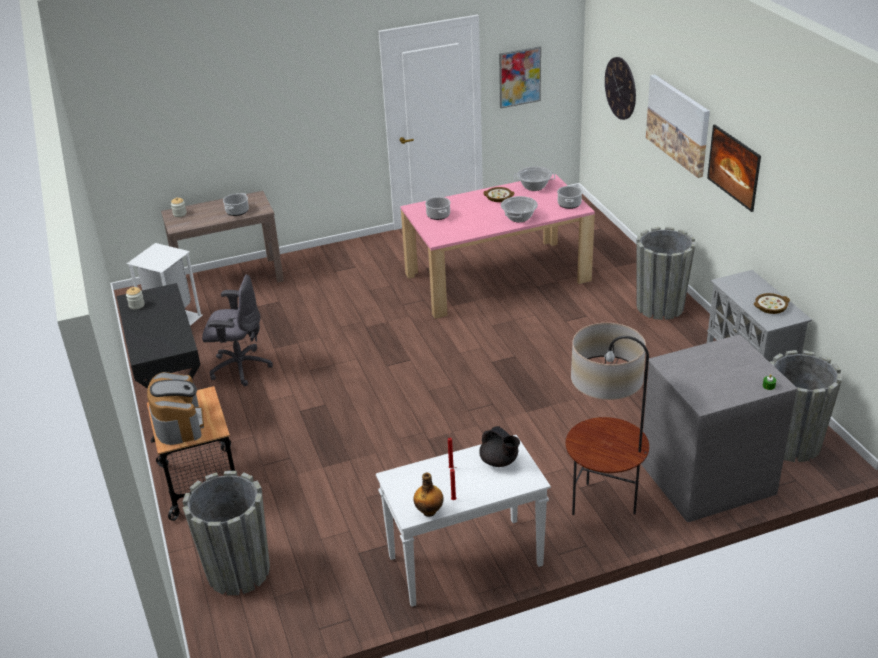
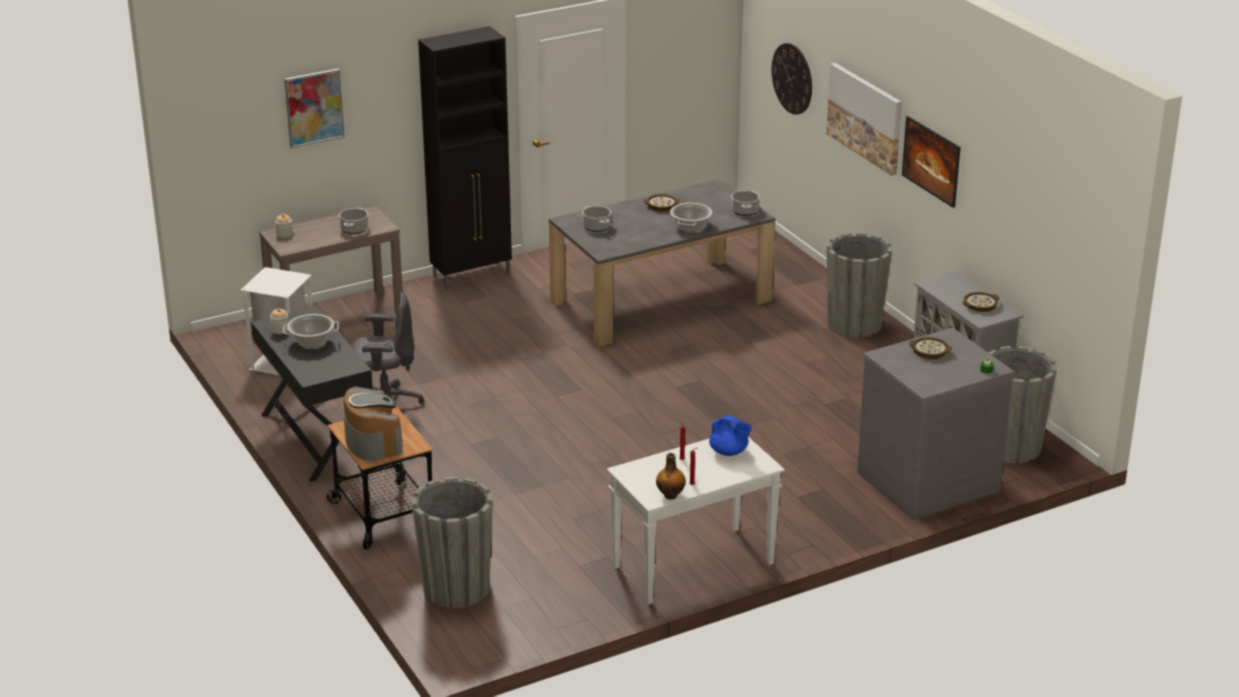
camera: 10 degrees left, 5 degrees down
pink dining table [401,174,595,319] -> grey dining table [549,179,775,347]
black teapot [479,426,520,467] -> blue teapot [709,415,752,456]
picture [499,47,541,108] -> picture moved to [284,69,345,148]
cooking pot [514,166,555,191] -> cooking pot moved to [283,314,339,348]
floor lamp [566,323,649,515] -> none
none -> black cabinet [418,26,512,289]
none -> bowl [909,337,952,359]

